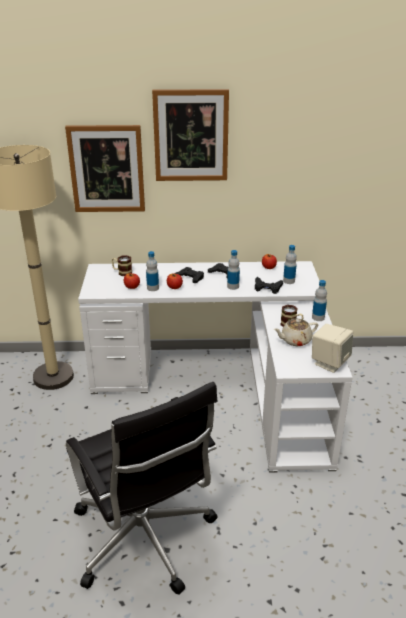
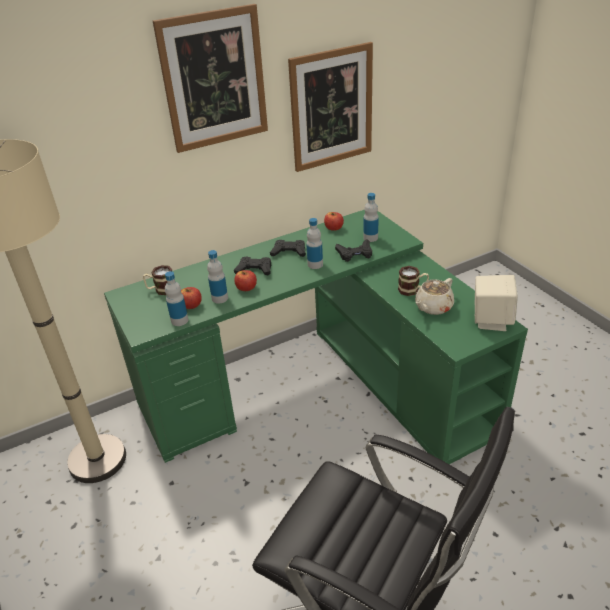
camera: 25 degrees left, 5 degrees up
picture [65,125,145,212] -> picture moved to [288,42,373,172]
white desk [78,261,353,473] -> green desk [104,210,528,465]
bottle [312,280,327,321] -> bottle moved to [165,271,188,326]

